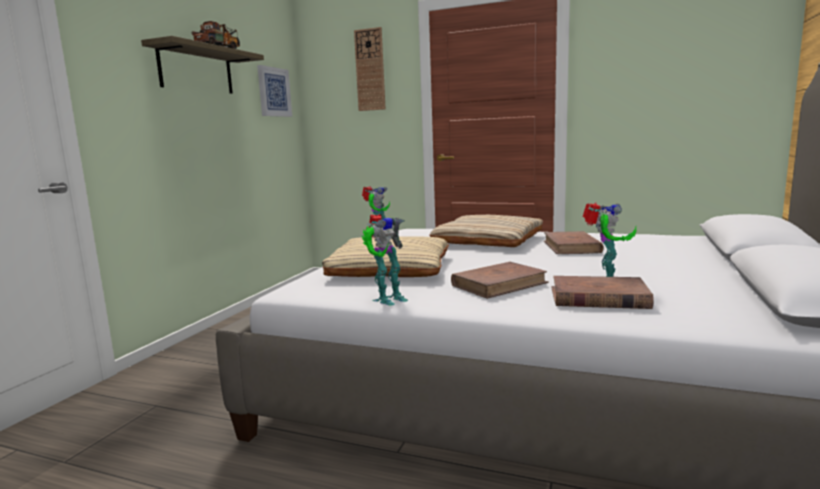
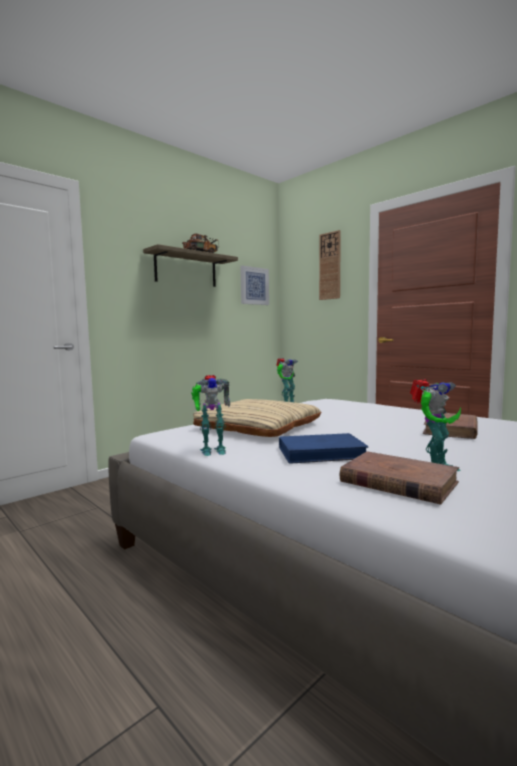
camera: 25 degrees right, 5 degrees down
beige pillow [429,215,543,247] -> none
brown book [451,262,549,299] -> blue book [279,433,369,464]

